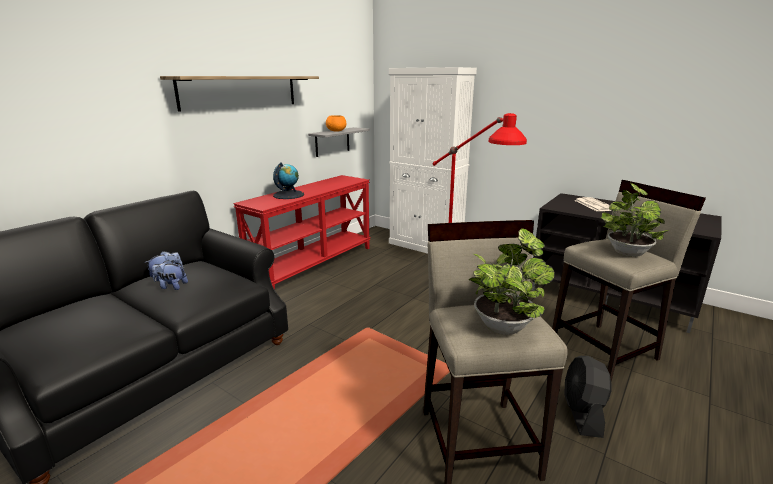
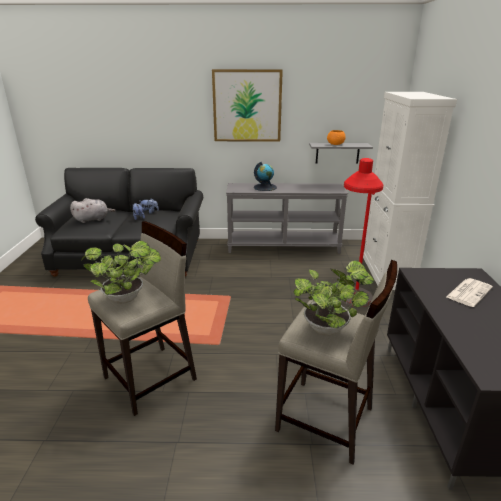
camera: 55 degrees right, 5 degrees up
shelf [160,76,319,112] -> picture [212,69,283,142]
red console table [233,175,371,290] -> grey console table [226,183,348,254]
black fan [564,356,612,438] -> none
none -> grey plush toy [70,198,116,223]

